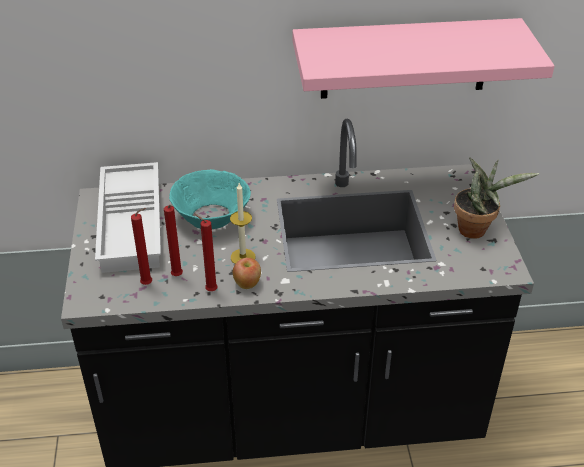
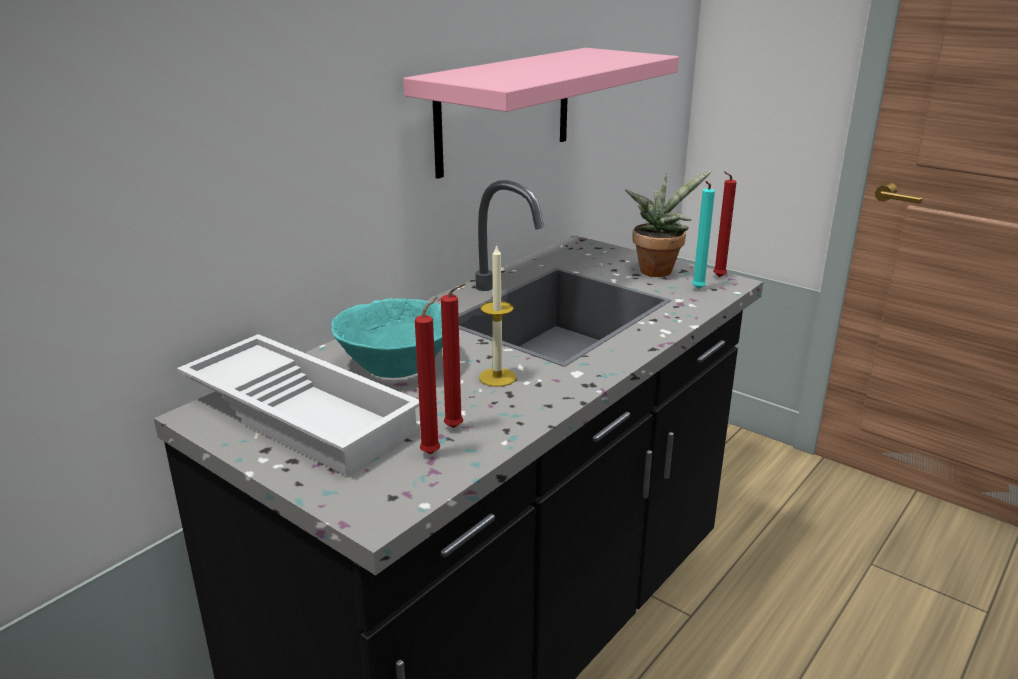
camera: 45 degrees left, 15 degrees down
red candle [194,214,218,291] -> red candle moved to [713,171,737,277]
apple [233,258,261,289] -> none
none -> turquoise candle [692,181,715,289]

